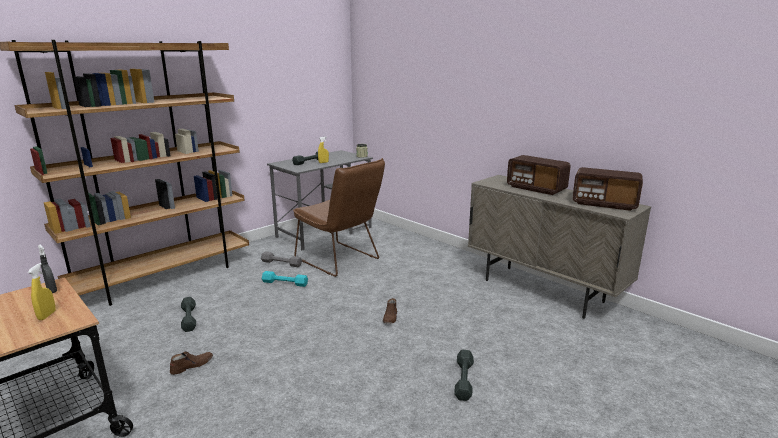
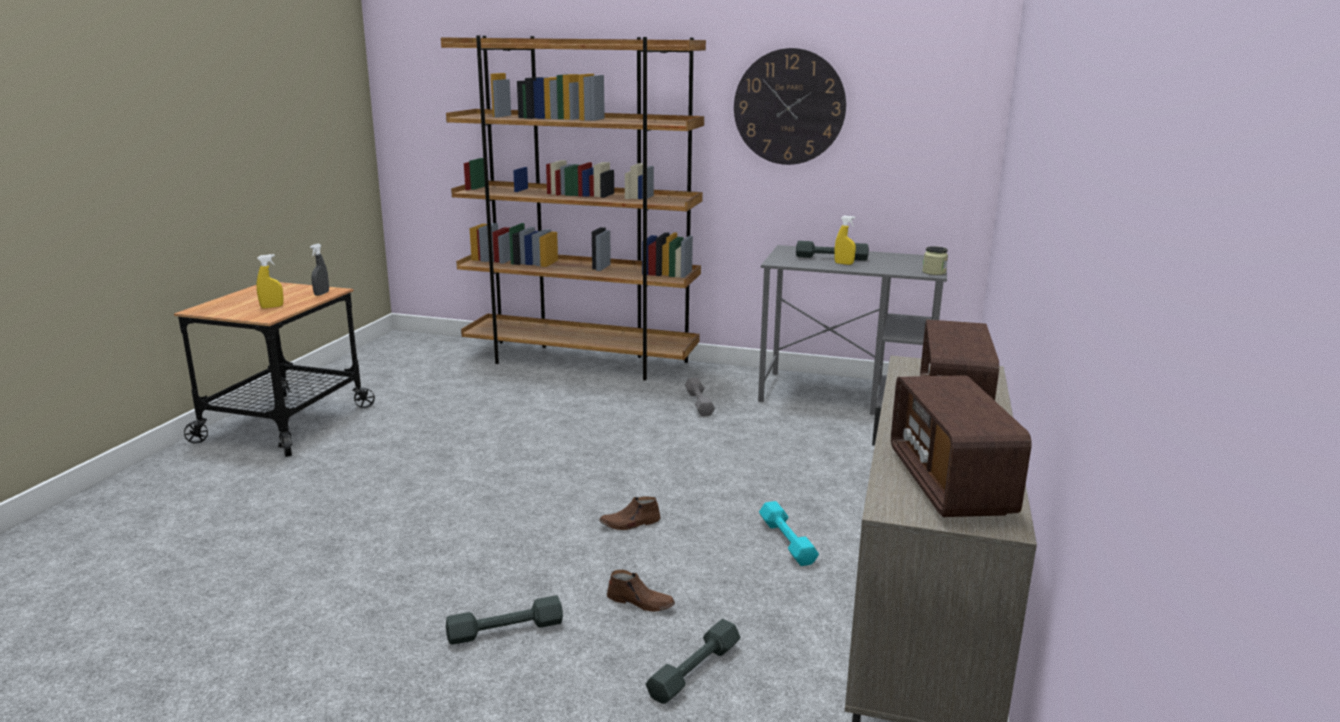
camera: 60 degrees right, 0 degrees up
brown shoe [170,351,213,375] -> brown shoe moved to [607,570,675,612]
grey dumbbell [181,297,196,332] -> grey dumbbell moved to [646,619,741,704]
turquoise dumbbell [262,271,308,287] -> turquoise dumbbell moved to [759,501,819,566]
brown chair [293,158,385,277] -> none
none -> wall clock [734,48,846,165]

